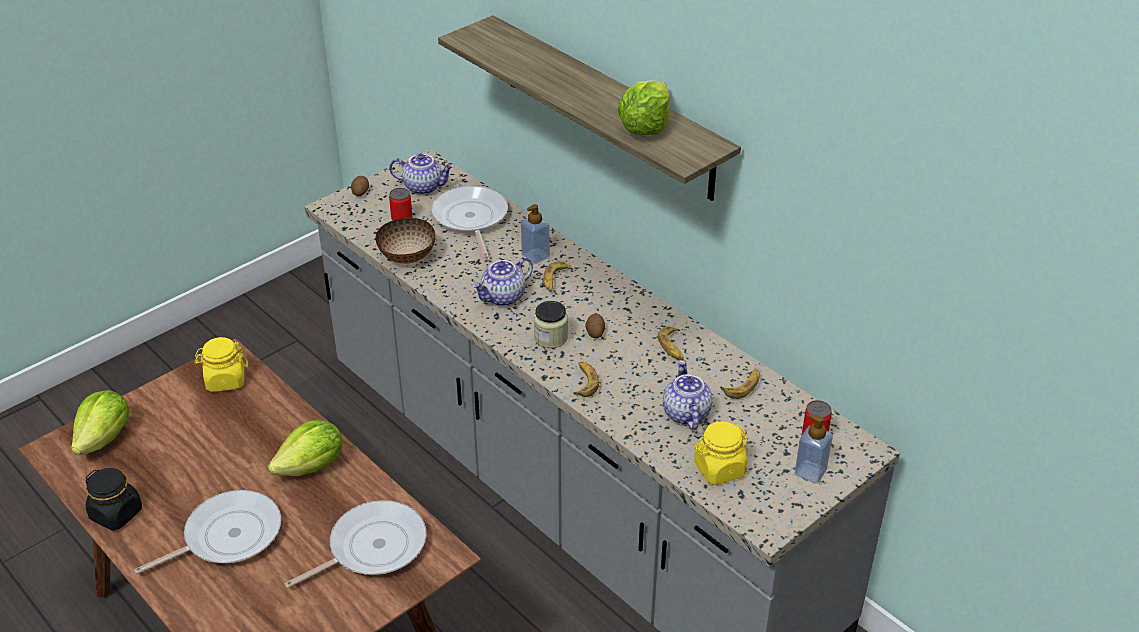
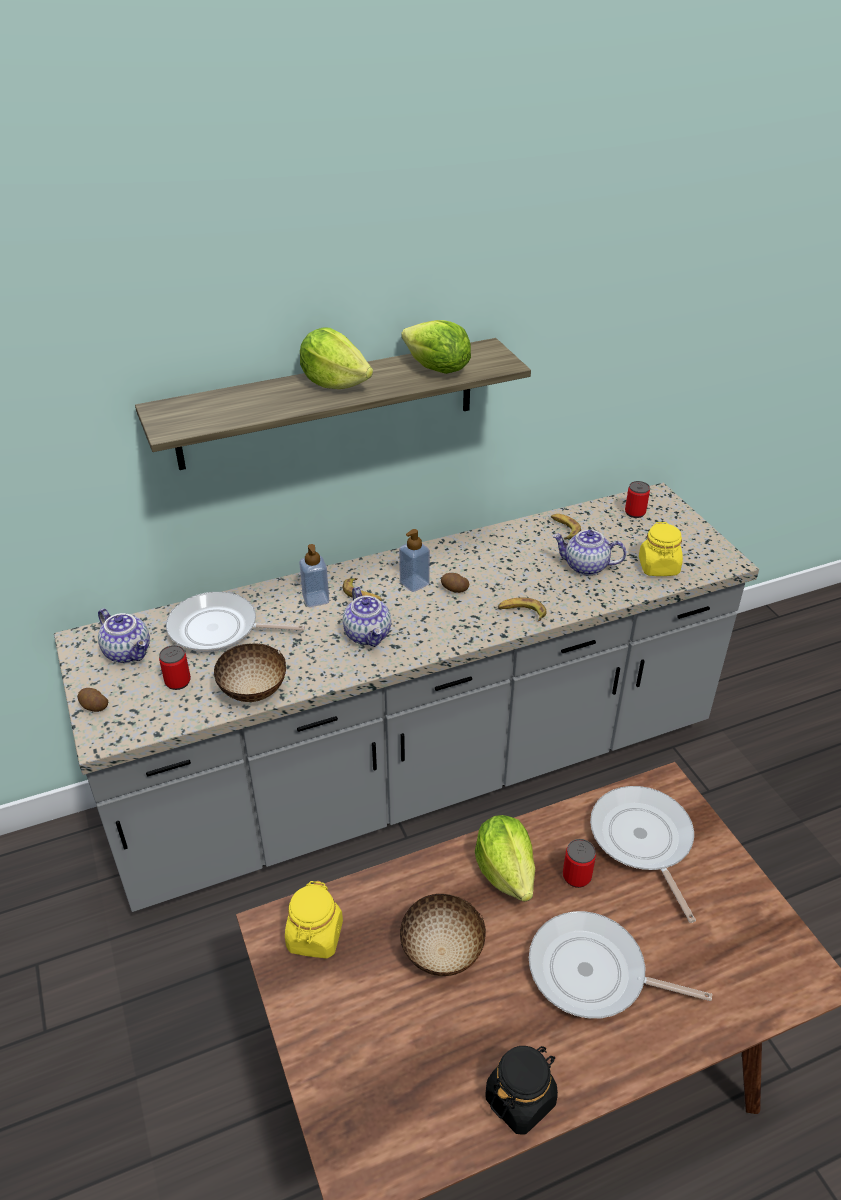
camera: 70 degrees left, 0 degrees up
lettuce [71,390,129,455] -> lettuce moved to [300,327,373,389]
frying pan [134,490,281,574] -> frying pan turned 60 degrees counterclockwise [529,911,712,1019]
teapot [389,154,454,195] -> teapot turned 105 degrees clockwise [98,608,150,663]
jar [534,301,568,348] -> none
banana [658,326,684,360] -> none
soap dispenser [795,414,833,484] -> soap dispenser moved to [399,529,430,592]
none -> bowl [400,894,486,976]
none -> can [563,839,596,888]

